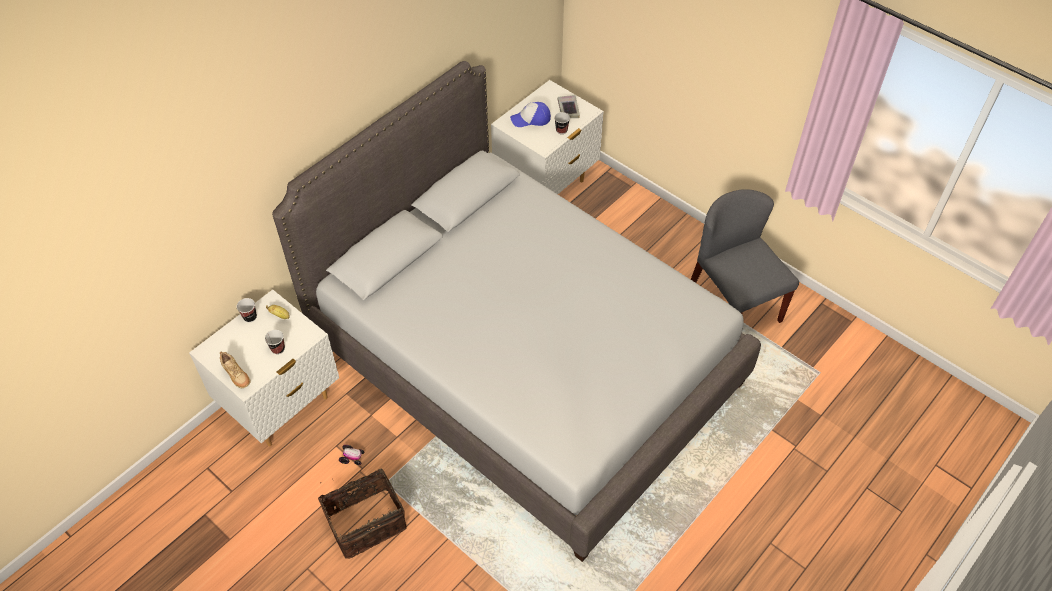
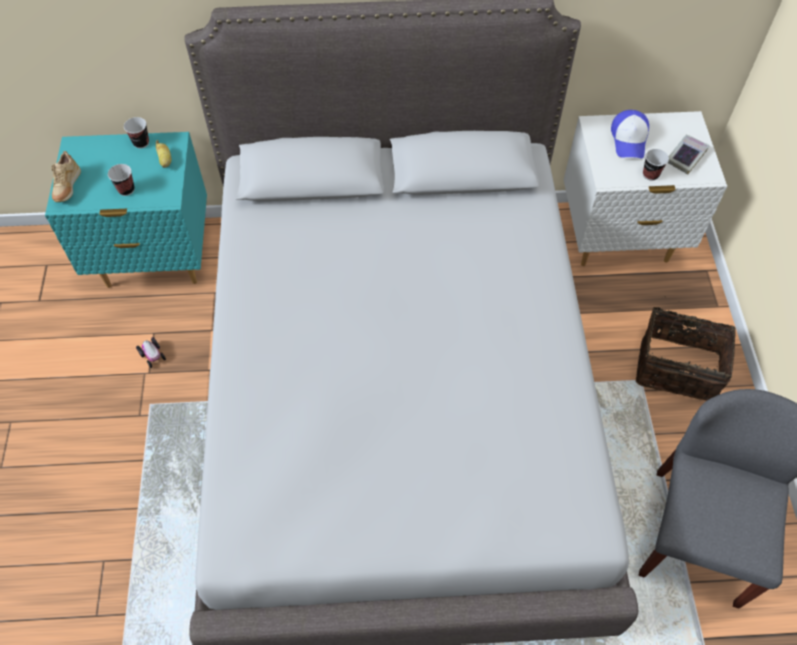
camera: 45 degrees right, 5 degrees up
white nightstand [189,290,339,447] -> turquoise nightstand [45,132,207,288]
basket [318,469,407,559] -> basket moved to [635,296,736,401]
cap [510,102,551,127] -> cap turned 120 degrees counterclockwise [611,110,649,159]

